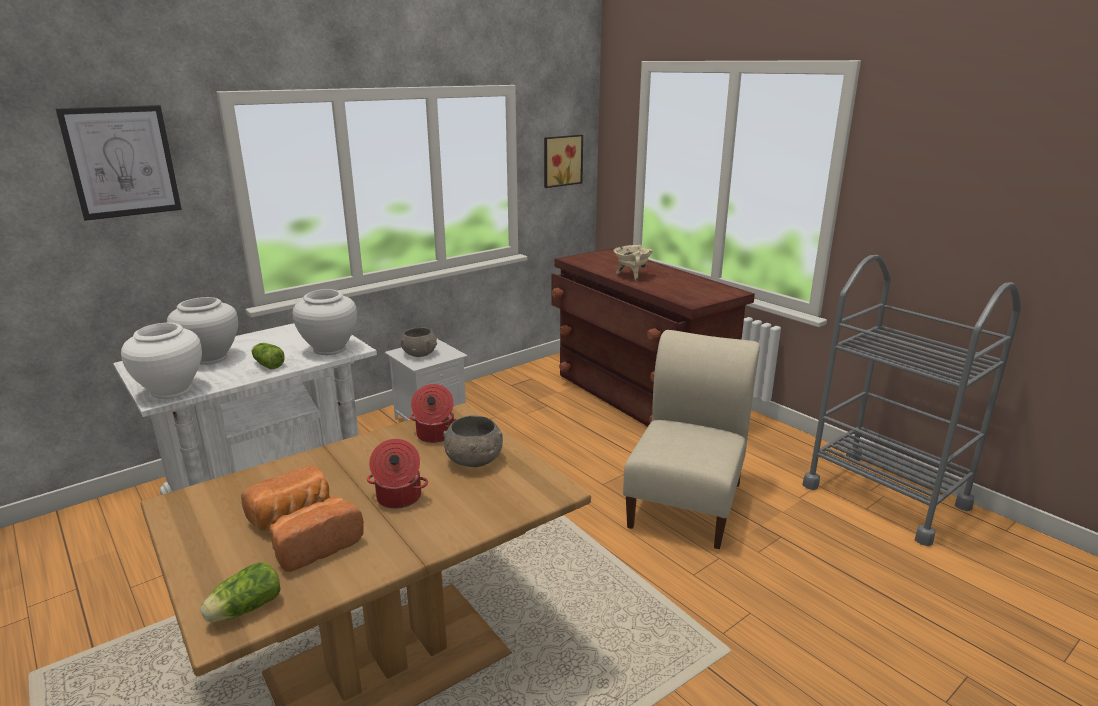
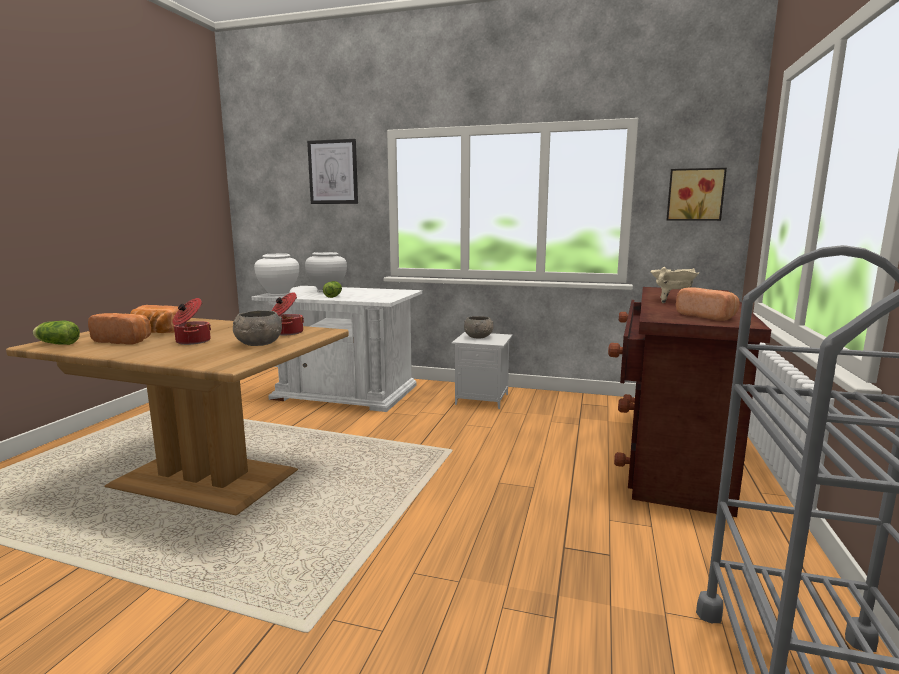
camera: 55 degrees right, 10 degrees down
white vase [292,289,357,355] -> none
beige chair [623,330,760,549] -> none
none -> bread [676,287,740,321]

